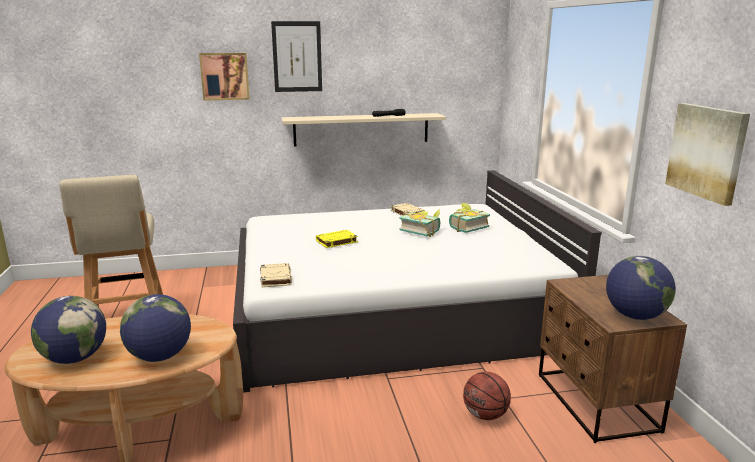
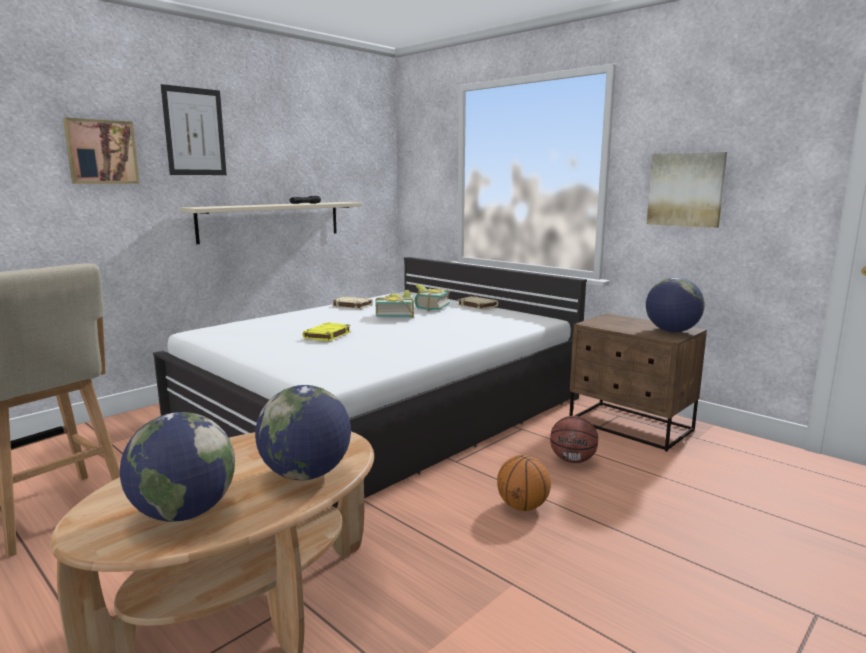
camera: 35 degrees left, 5 degrees down
beige book [260,263,292,287] -> beige book moved to [458,296,498,310]
none -> basketball [497,455,551,511]

